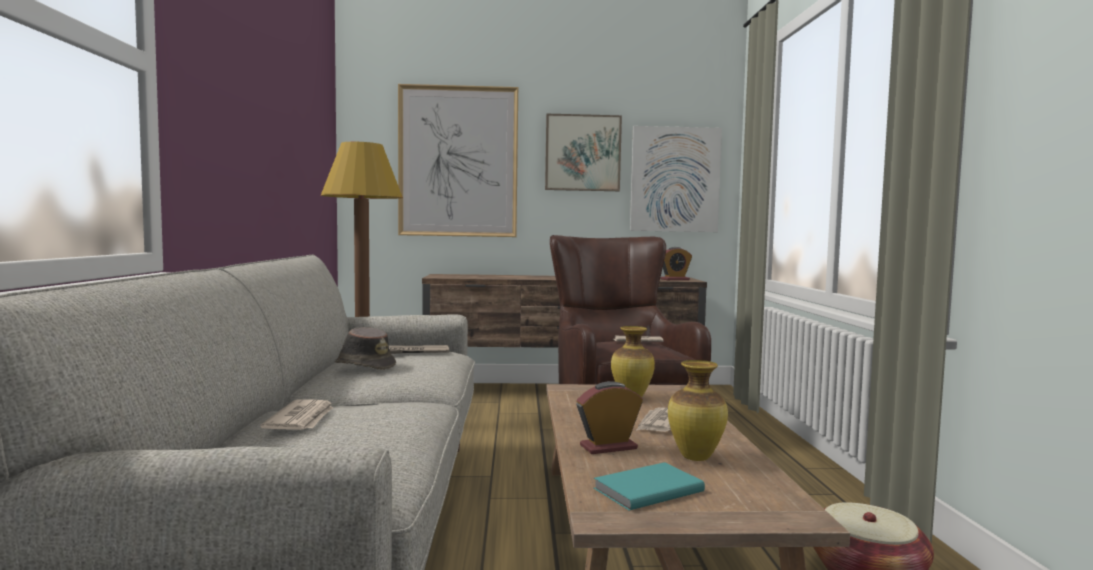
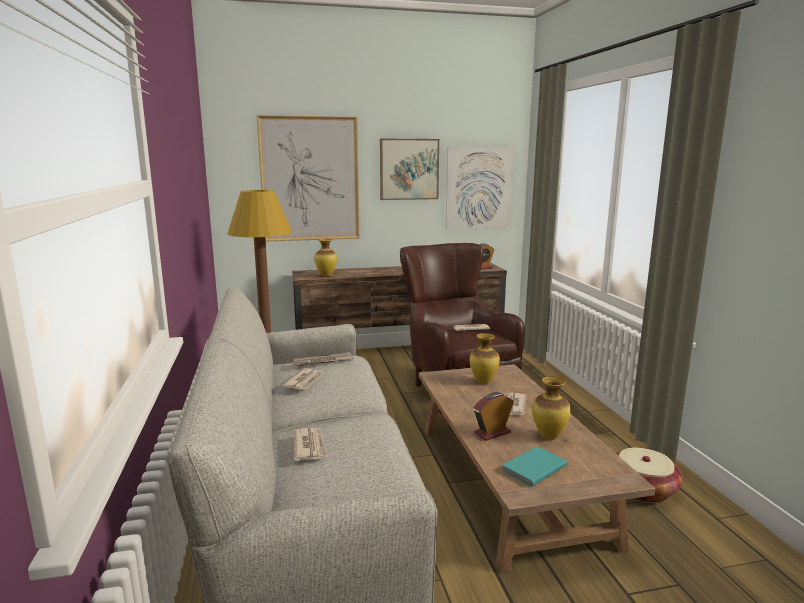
camera: 10 degrees left, 10 degrees up
brown hat [335,327,396,370] -> newspaper [282,368,323,390]
none -> vase [314,239,337,277]

